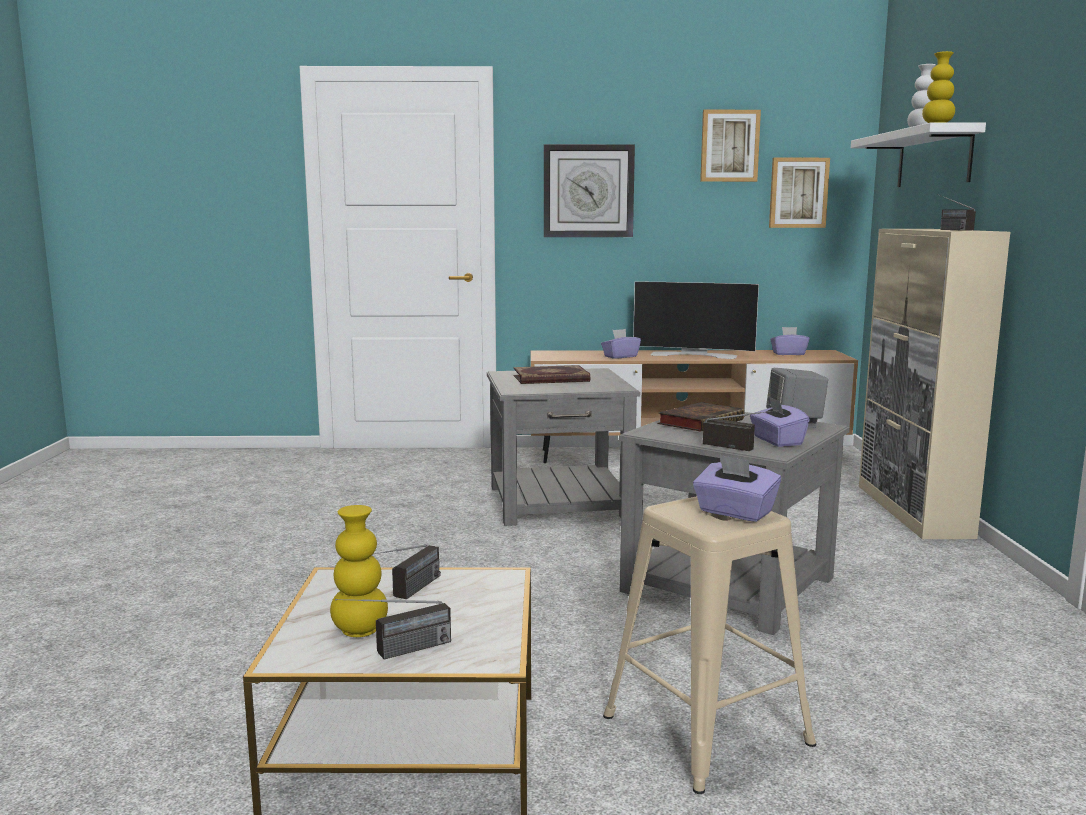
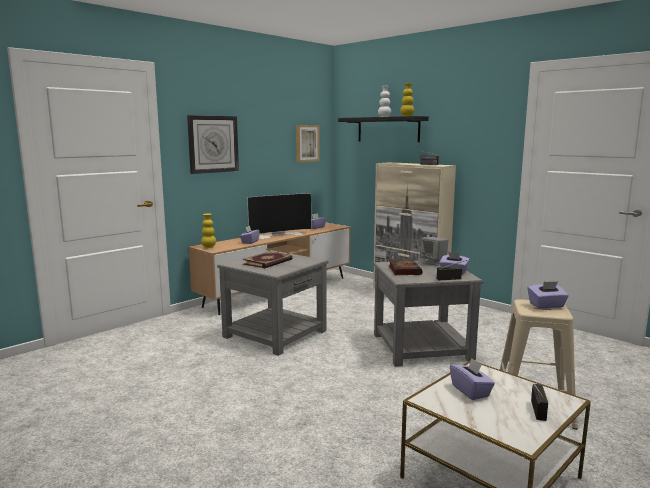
camera: 45 degrees left, 0 degrees up
yellow vase [330,505,388,637] -> yellow vase moved to [201,213,216,248]
radio [374,544,441,599] -> purple tissue box [450,358,495,400]
picture [700,110,761,182] -> none
white shelf [851,122,986,187] -> black shelf [338,116,429,142]

